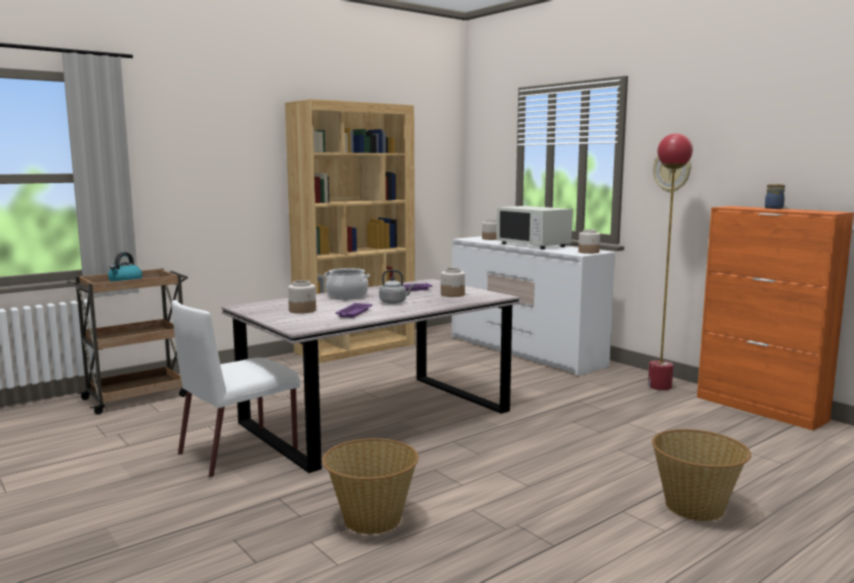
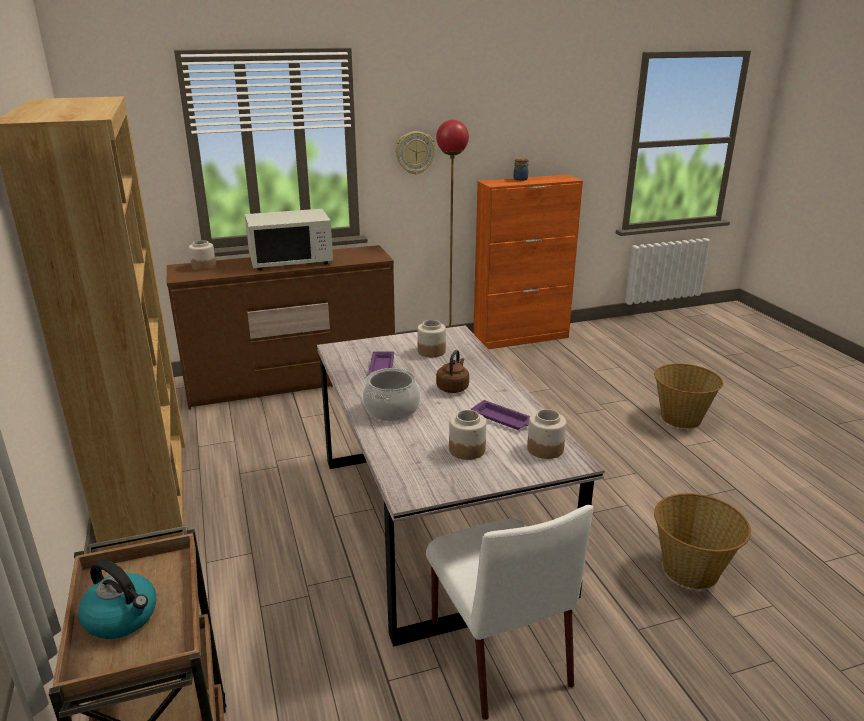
camera: 70 degrees left, 15 degrees up
grey kettle [379,270,414,304] -> brown kettle [436,350,469,393]
white dresser [452,236,615,376] -> brown dresser [167,245,395,410]
jar [578,229,600,254] -> jar moved to [527,409,566,459]

